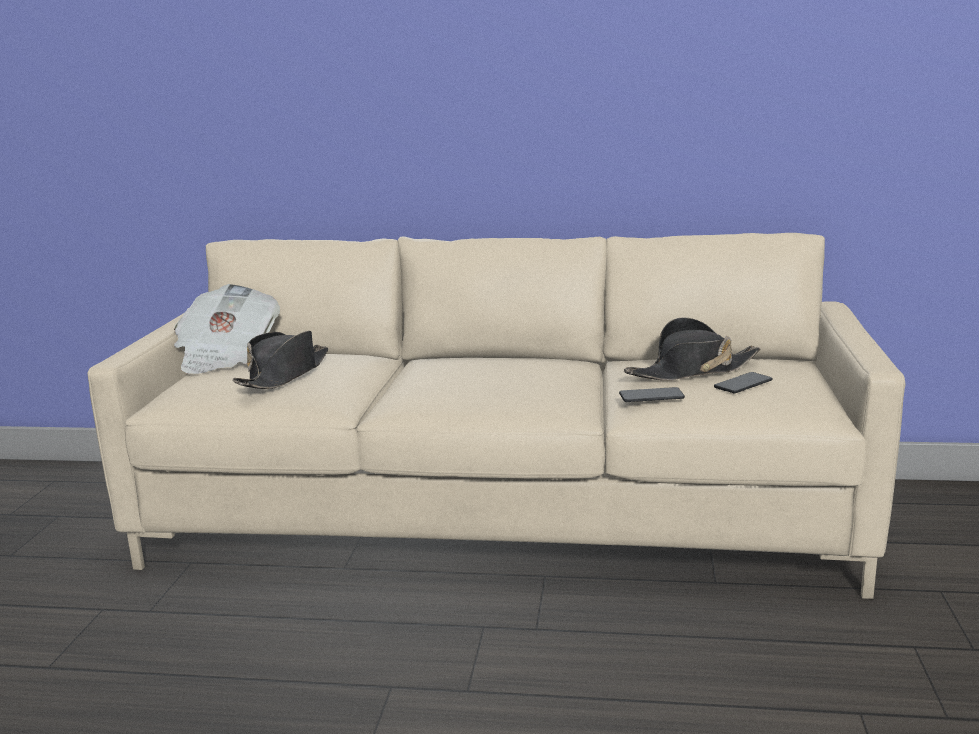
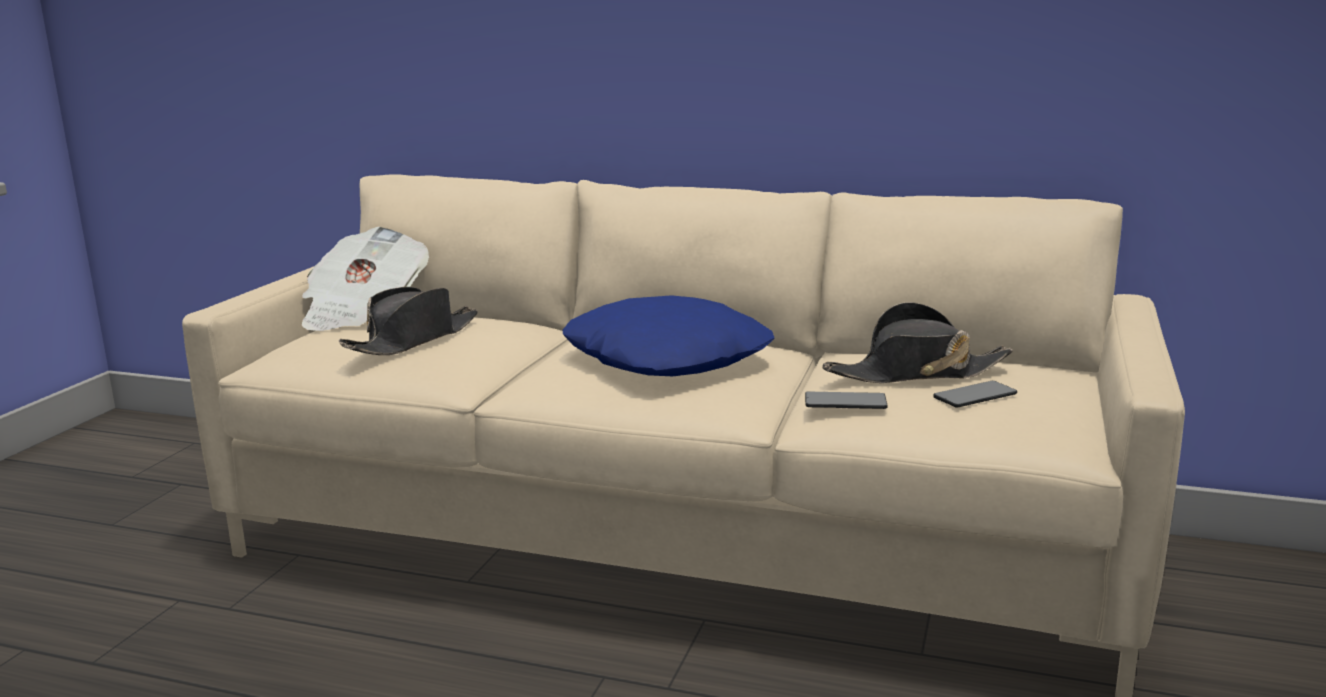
camera: 10 degrees right, 0 degrees up
none -> blue pillow [563,295,775,376]

